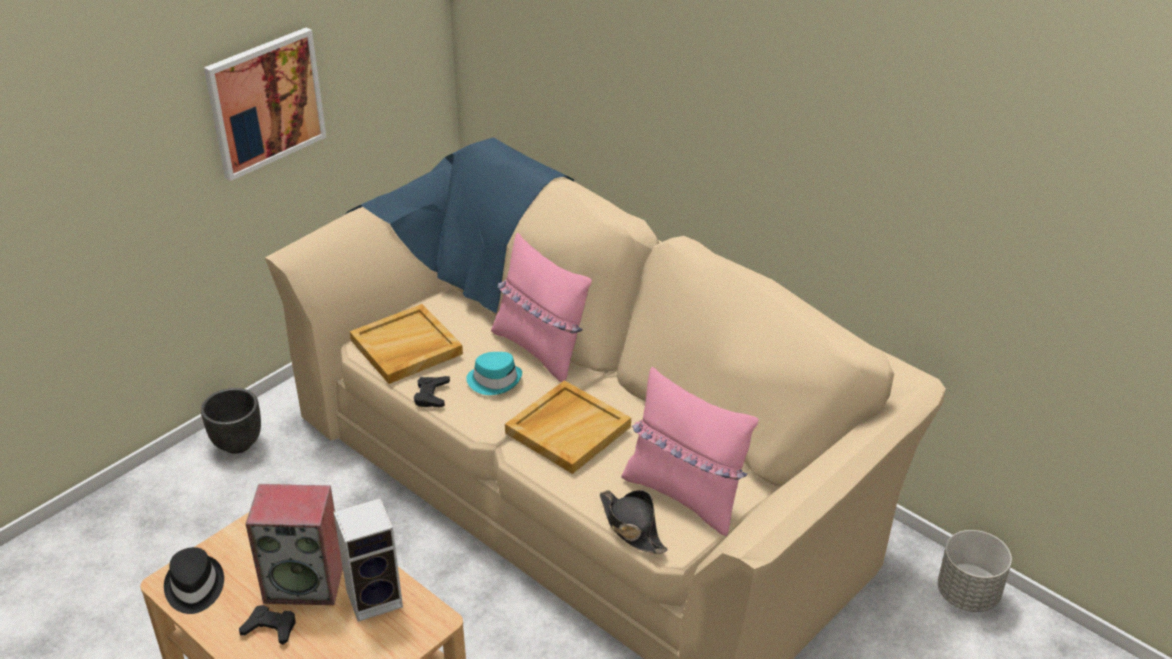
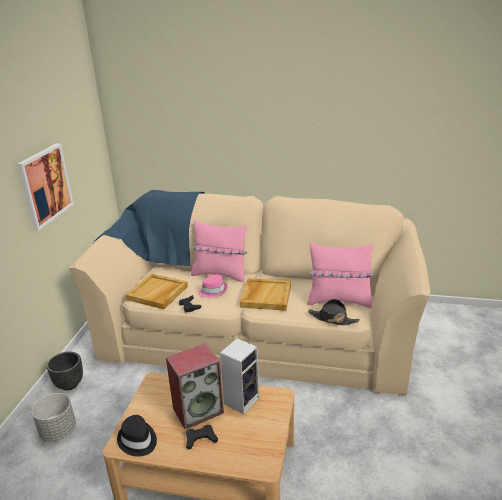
camera: 30 degrees left, 10 degrees down
turquoise hat [466,352,522,395] -> pink hat [198,275,227,298]
grey planter [938,530,1012,612] -> grey planter moved to [32,393,76,441]

